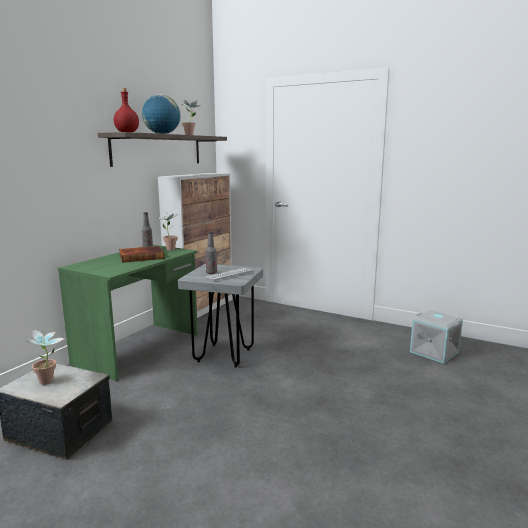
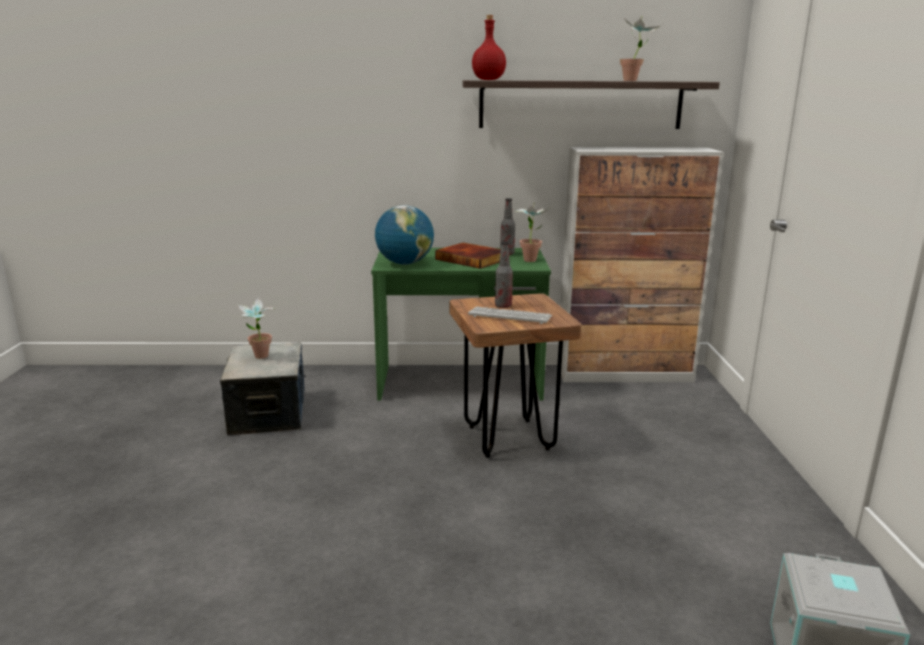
camera: 60 degrees right, 5 degrees up
globe [142,94,180,134] -> globe moved to [375,205,434,265]
grey stool [178,264,263,368] -> brown stool [450,293,581,458]

